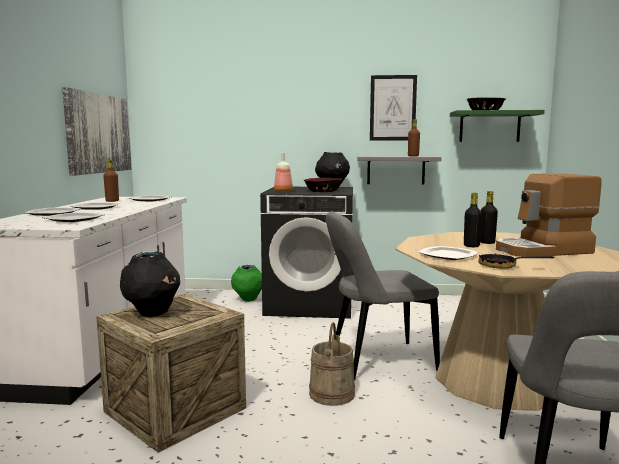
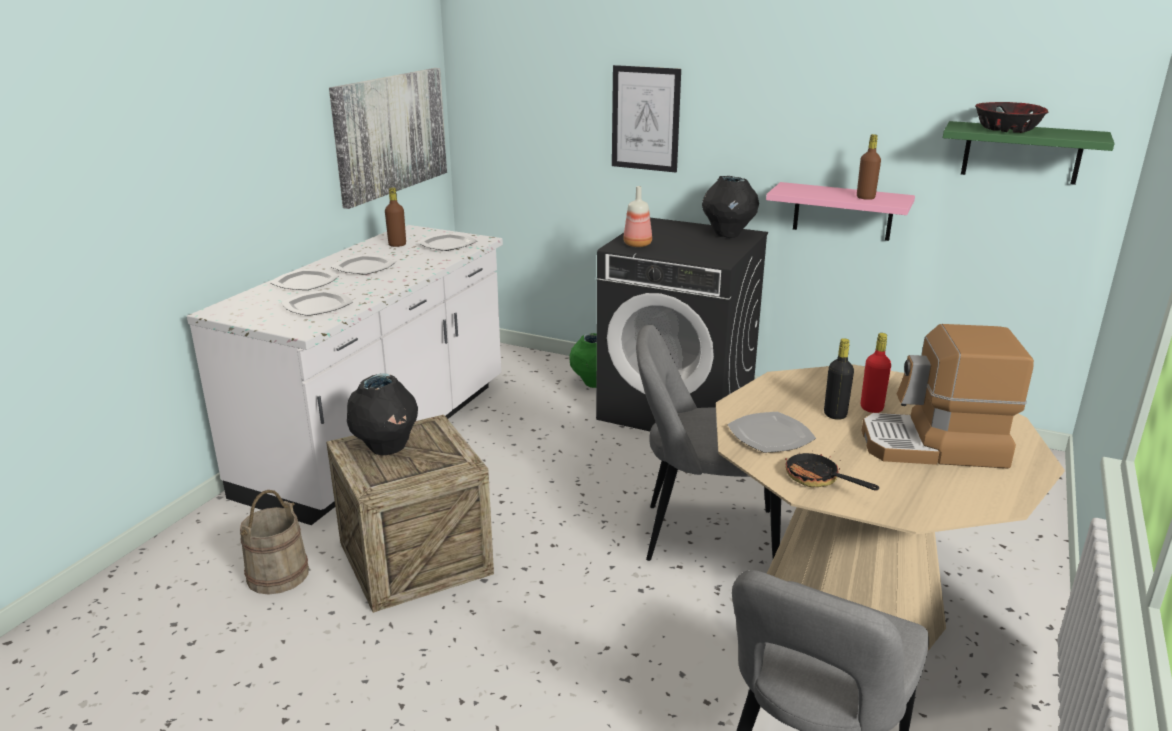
camera: 20 degrees right, 15 degrees up
bowl [304,178,342,192] -> none
beige bucket [309,322,355,406] -> beige bucket moved to [240,490,309,595]
grey shelf [357,156,442,185] -> pink shelf [766,182,915,241]
picture [370,75,417,140] -> picture moved to [612,65,681,172]
black bottle [480,191,498,244] -> red bottle [861,333,891,413]

